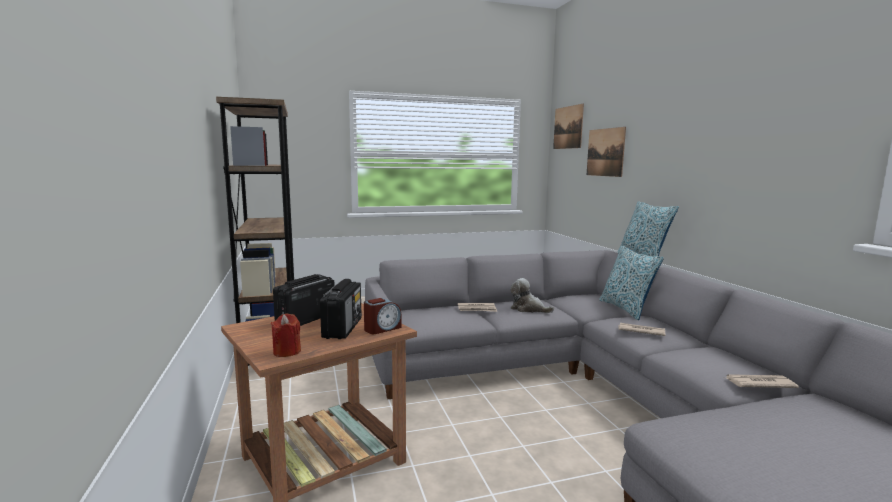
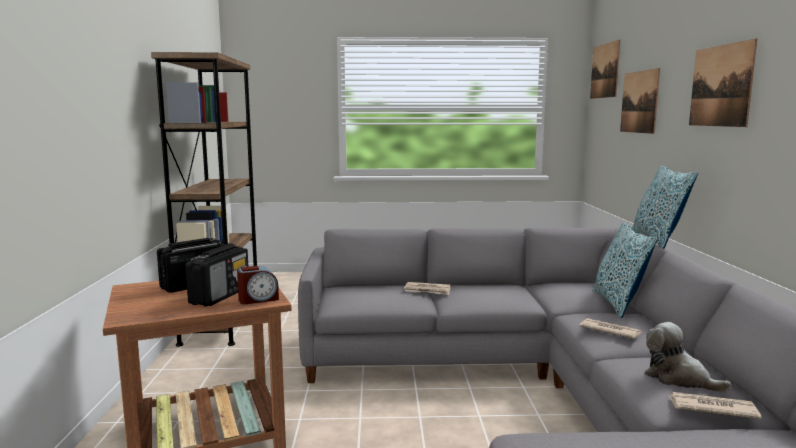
camera: 15 degrees right, 0 degrees up
red candle [271,314,301,357] -> none
plush toy [510,278,554,313] -> plush toy moved to [644,322,732,392]
none -> picture [689,39,757,127]

